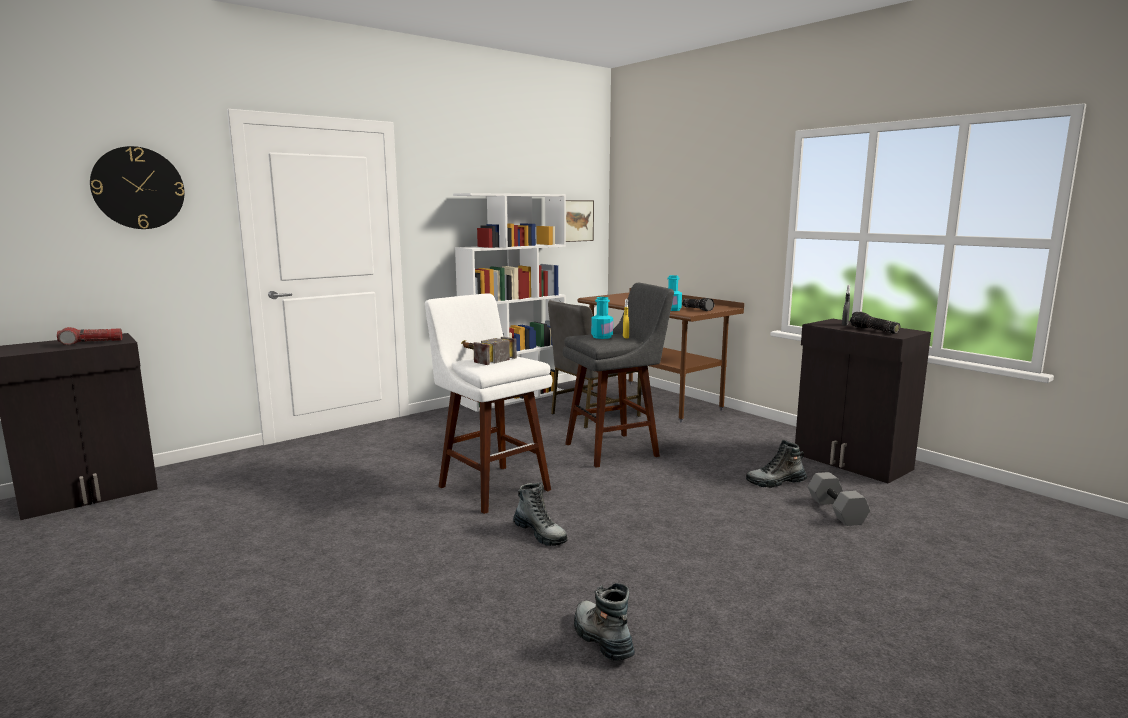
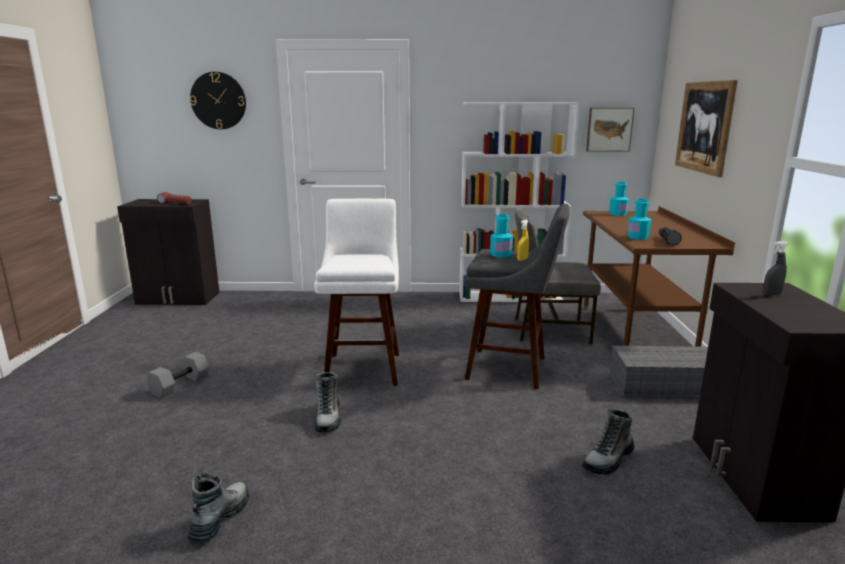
camera: 40 degrees right, 5 degrees up
hammer [461,337,517,365] -> none
boot [746,440,808,488] -> boot turned 75 degrees counterclockwise [582,408,635,474]
grey dumbbell [808,472,870,526] -> grey dumbbell moved to [146,352,209,398]
flashlight [850,312,900,334] -> none
none -> turquoise bottle [609,182,629,216]
none -> grey storage box [610,345,708,399]
none -> picture [675,80,738,177]

